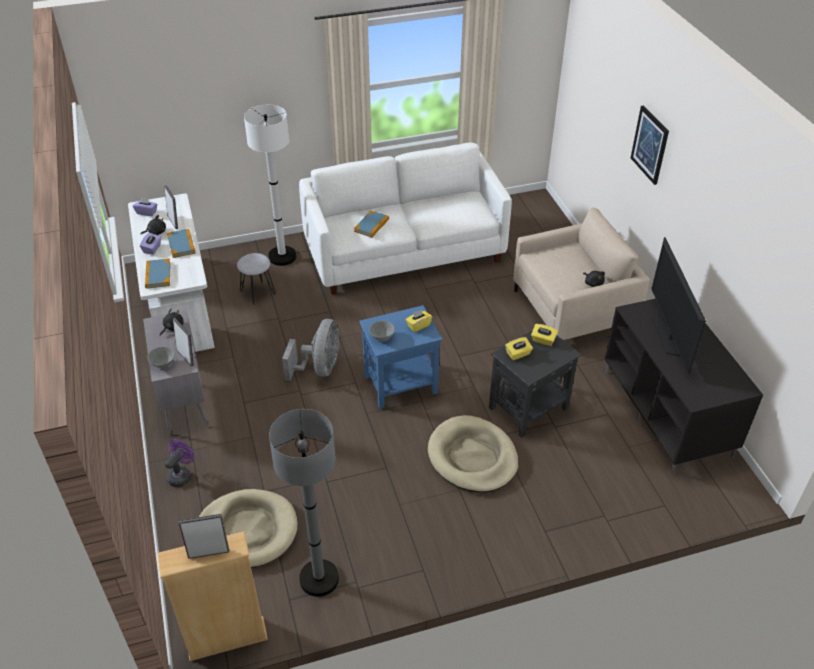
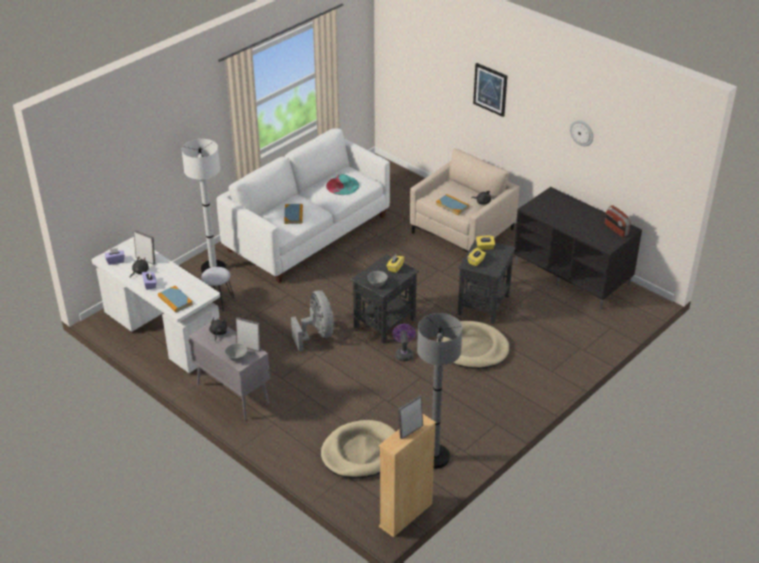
camera: 30 degrees left, 5 degrees down
purple fan [165,439,195,487] -> purple fan moved to [392,324,416,361]
book [167,229,195,258] -> book moved to [436,194,469,215]
blue side table [359,305,443,409] -> black side table [351,254,419,344]
television [651,237,706,374] -> none
none -> turquoise hat [326,174,359,195]
none -> wall clock [570,120,593,146]
none -> radio [605,205,631,237]

